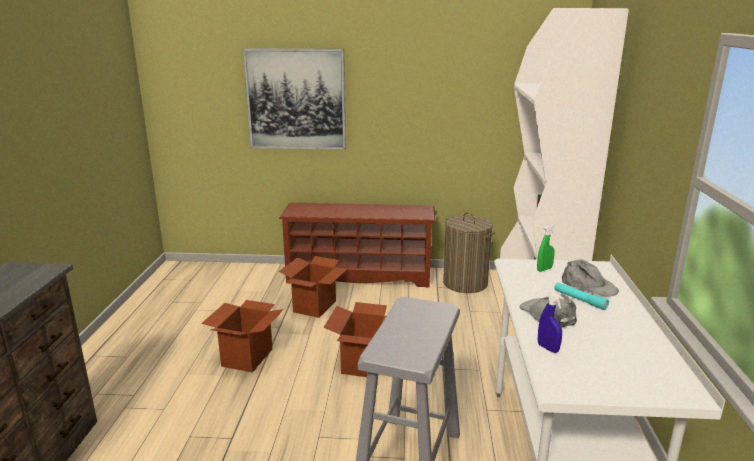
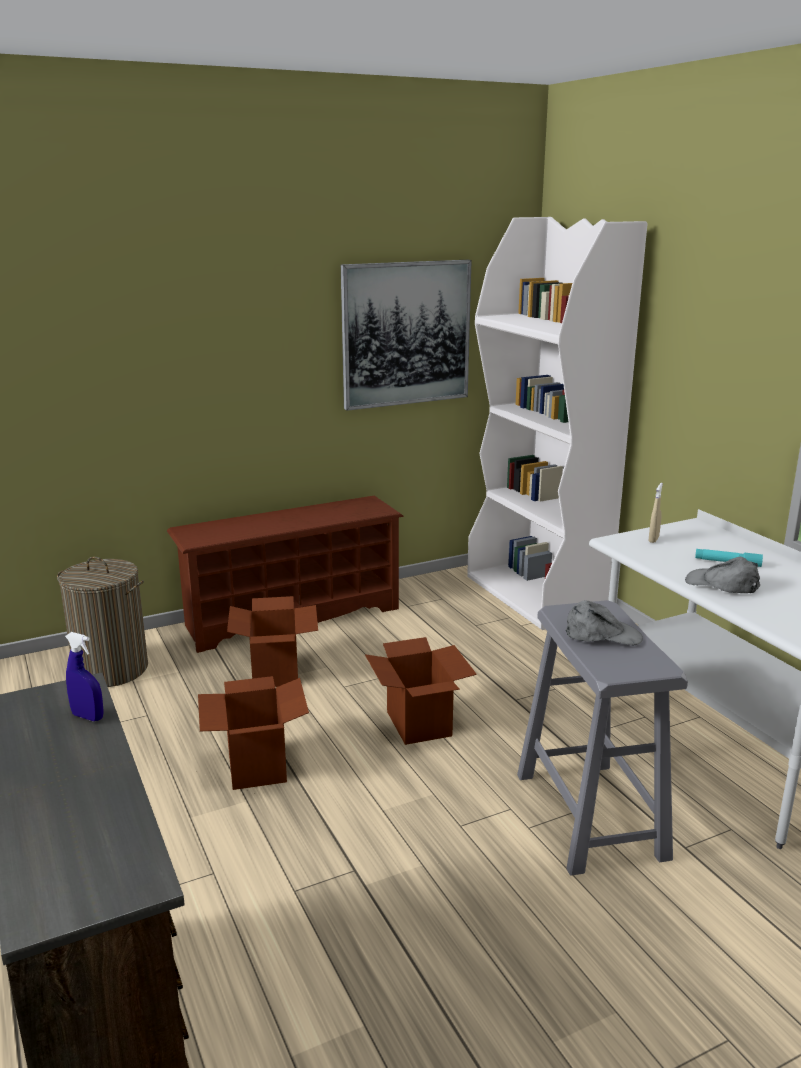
camera: 30 degrees left, 0 degrees up
picture [243,48,346,150] -> picture moved to [341,260,472,411]
laundry basket [443,212,495,293] -> laundry basket moved to [57,557,148,687]
green spray bottle [537,224,556,272] -> beige spray bottle [649,483,663,543]
blue spray bottle [538,291,564,353] -> blue spray bottle moved to [65,632,104,721]
grey cap [562,259,619,297] -> grey cap moved to [566,600,643,645]

